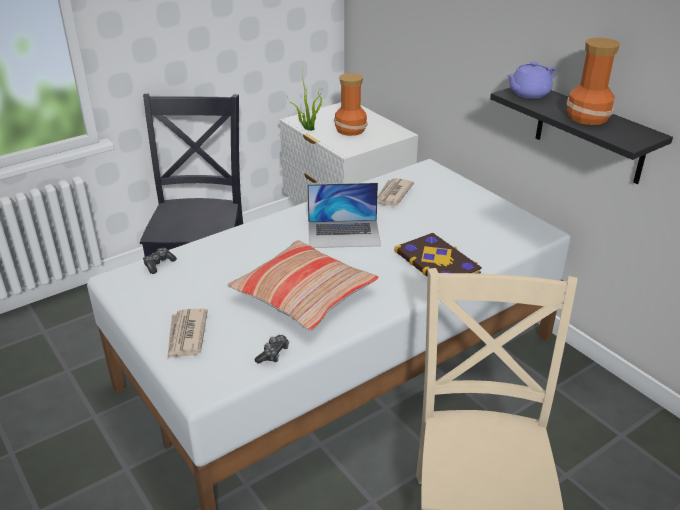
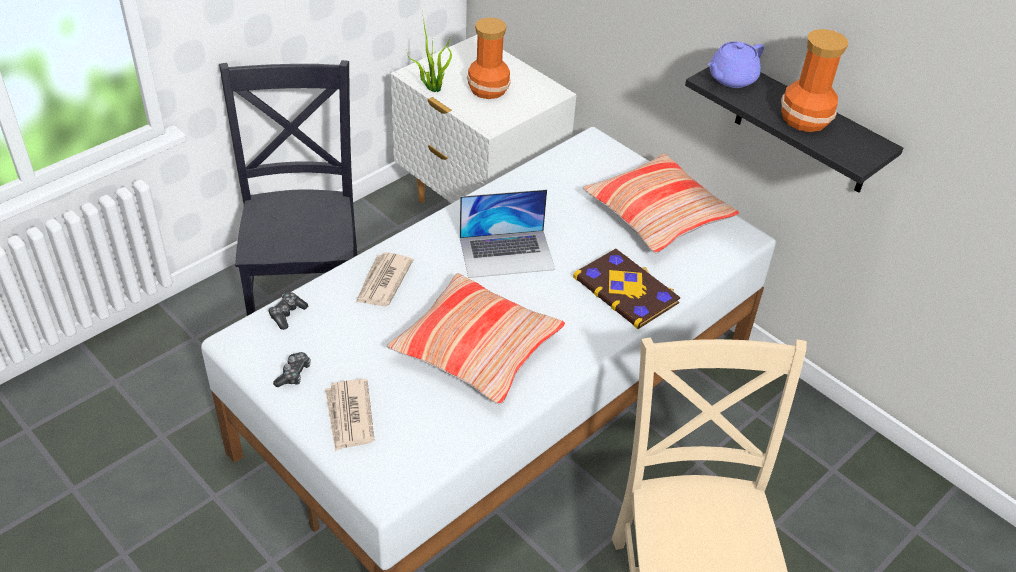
camera: 10 degrees left, 10 degrees up
game controller [255,335,289,364] -> game controller moved to [273,352,311,387]
newspaper [377,178,414,206] -> newspaper moved to [356,252,413,306]
none -> pillow [582,154,739,253]

